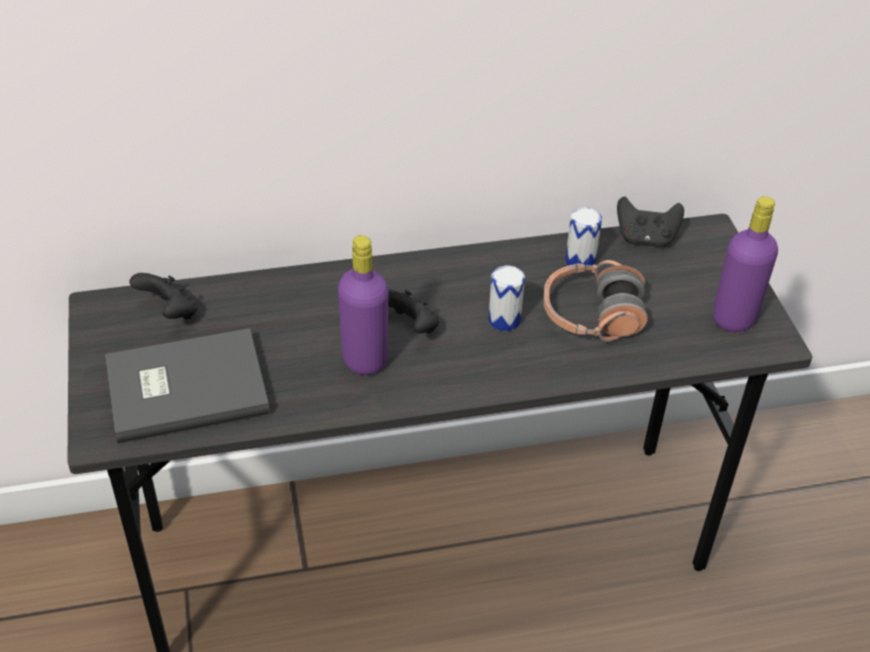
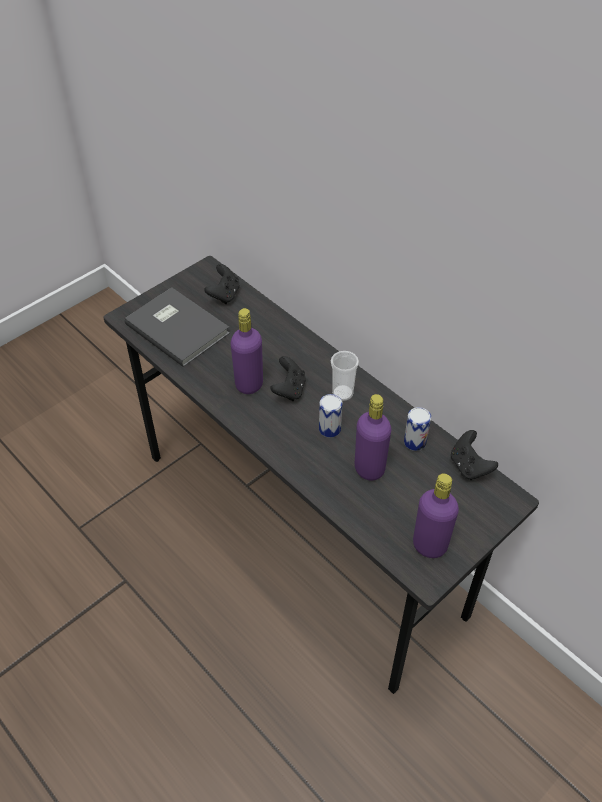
camera: 60 degrees right, 5 degrees up
headphones [543,260,648,342] -> purple bottle [355,394,391,480]
none -> cup [331,351,359,401]

